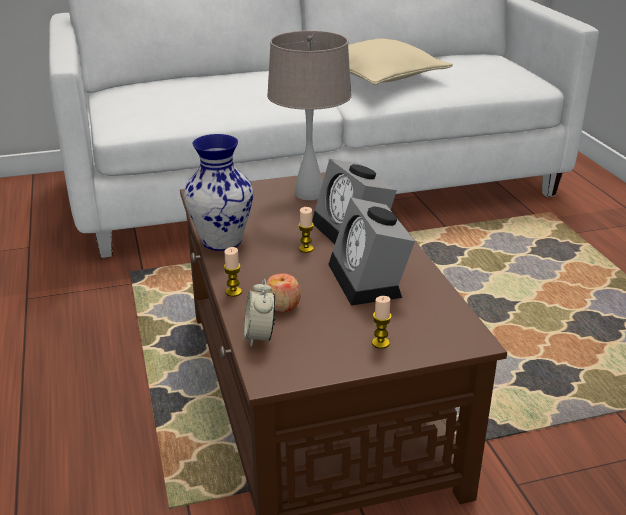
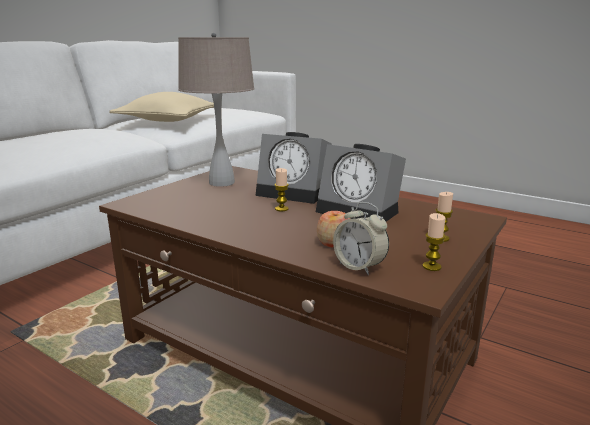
camera: 40 degrees left, 10 degrees down
vase [184,134,253,251] -> none
candle [224,247,242,297] -> candle moved to [423,213,445,271]

